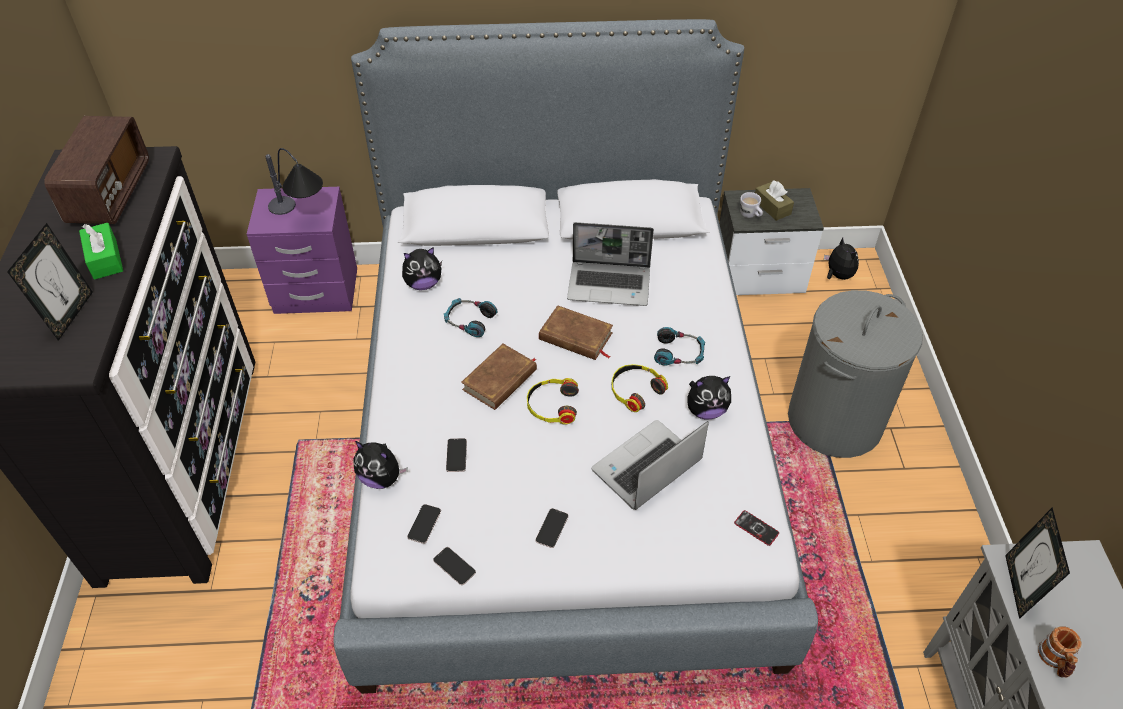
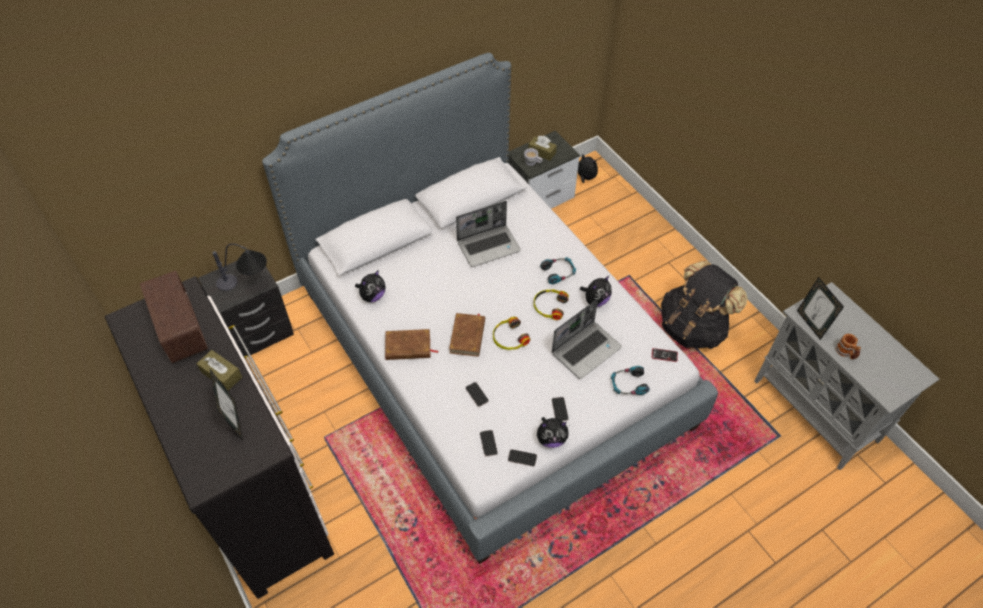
camera: 30 degrees left, 5 degrees up
green tissue box [79,223,123,280] -> brown tissue box [197,350,242,391]
purple nightstand [247,187,357,314] -> black nightstand [198,261,294,357]
plush toy [354,441,408,489] -> plush toy moved to [537,417,569,448]
headphones [444,298,497,337] -> headphones moved to [611,366,650,395]
brown book [539,305,613,360] -> brown book moved to [385,329,438,360]
laptop [591,420,709,510] -> laptop turned 150 degrees counterclockwise [552,299,622,379]
grey laundry basket [788,290,923,458] -> none
none -> black backpack [661,260,747,349]

